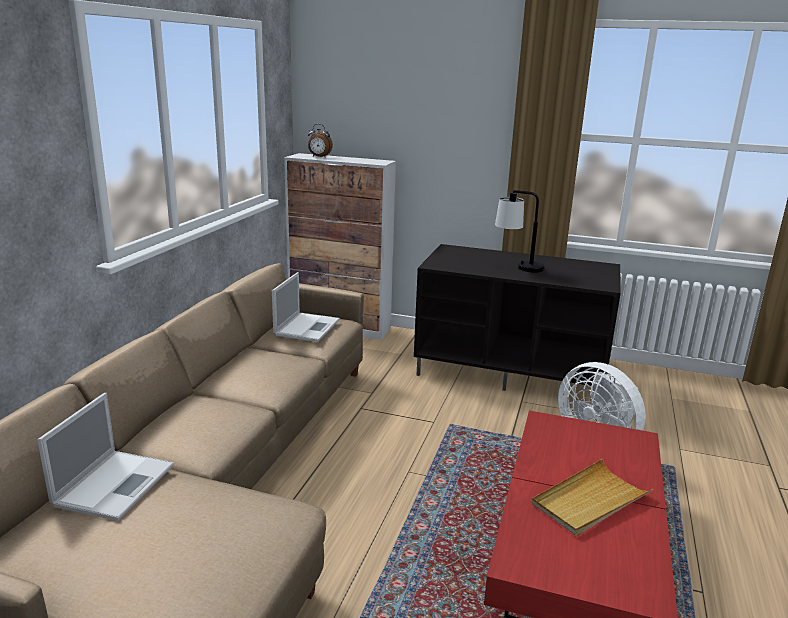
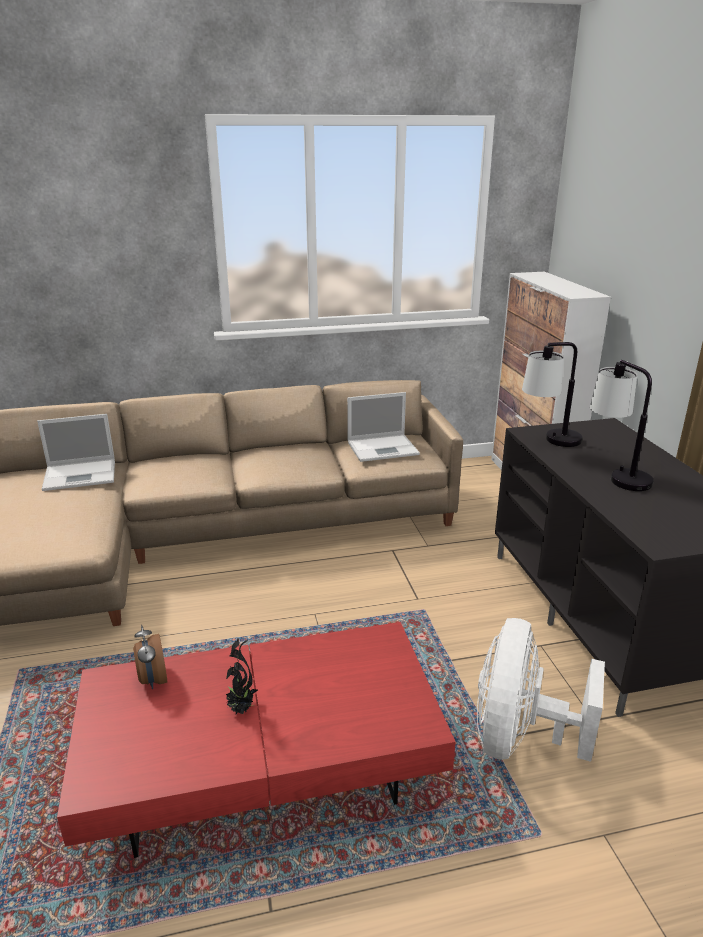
camera: 60 degrees right, 5 degrees up
alarm clock [308,124,333,158] -> alarm clock moved to [133,625,167,689]
beige tray [532,459,653,536] -> potted plant [226,638,258,714]
none -> table lamp [522,342,583,447]

